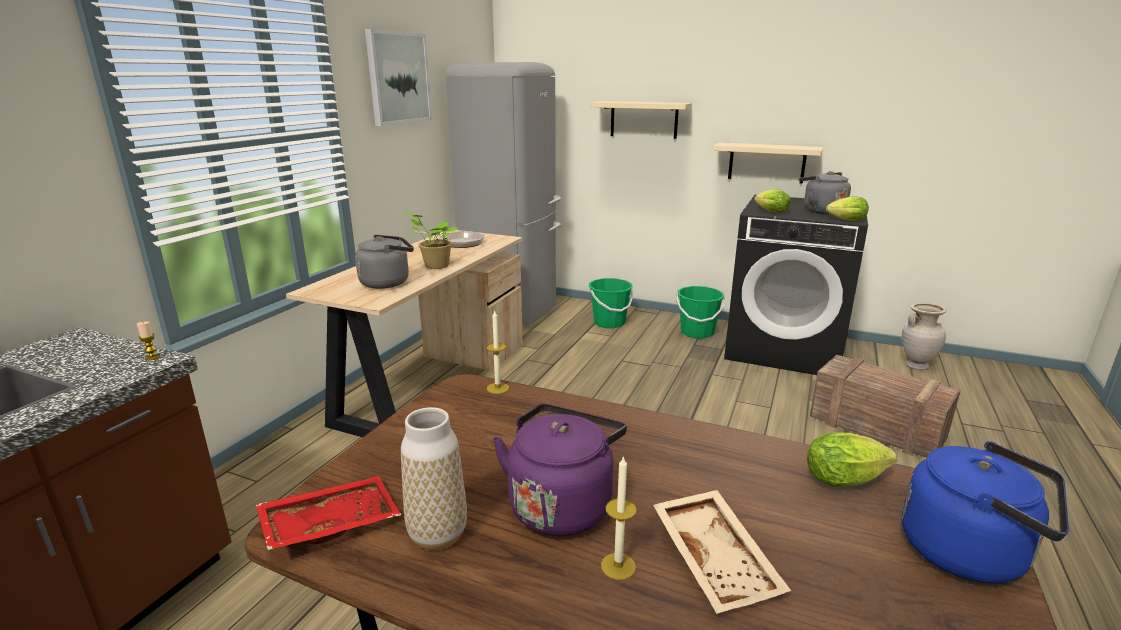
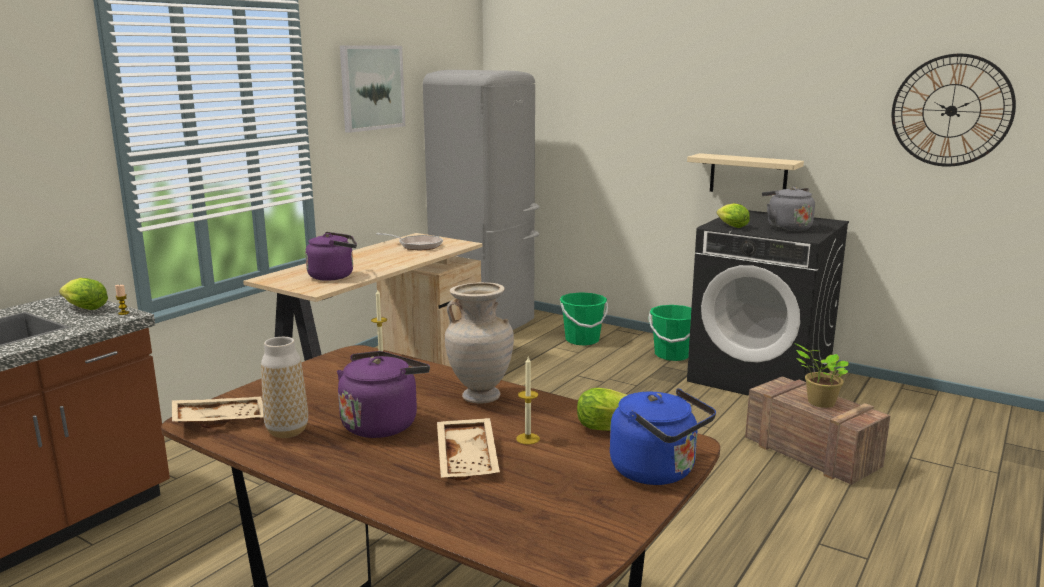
camera: 10 degrees right, 5 degrees down
red tray [256,476,401,550] -> beige tray [172,397,263,428]
grey kettle [355,235,414,289] -> purple kettle [305,232,357,281]
potted plant [405,212,458,269] -> potted plant moved to [795,343,849,408]
beige shelf [590,101,692,139] -> none
candle [601,455,637,580] -> candle moved to [516,357,540,445]
lettuce [826,197,869,221] -> lettuce moved to [59,278,108,310]
beige vase [902,303,946,370] -> beige vase moved to [445,282,514,403]
none -> wall clock [892,54,1016,167]

